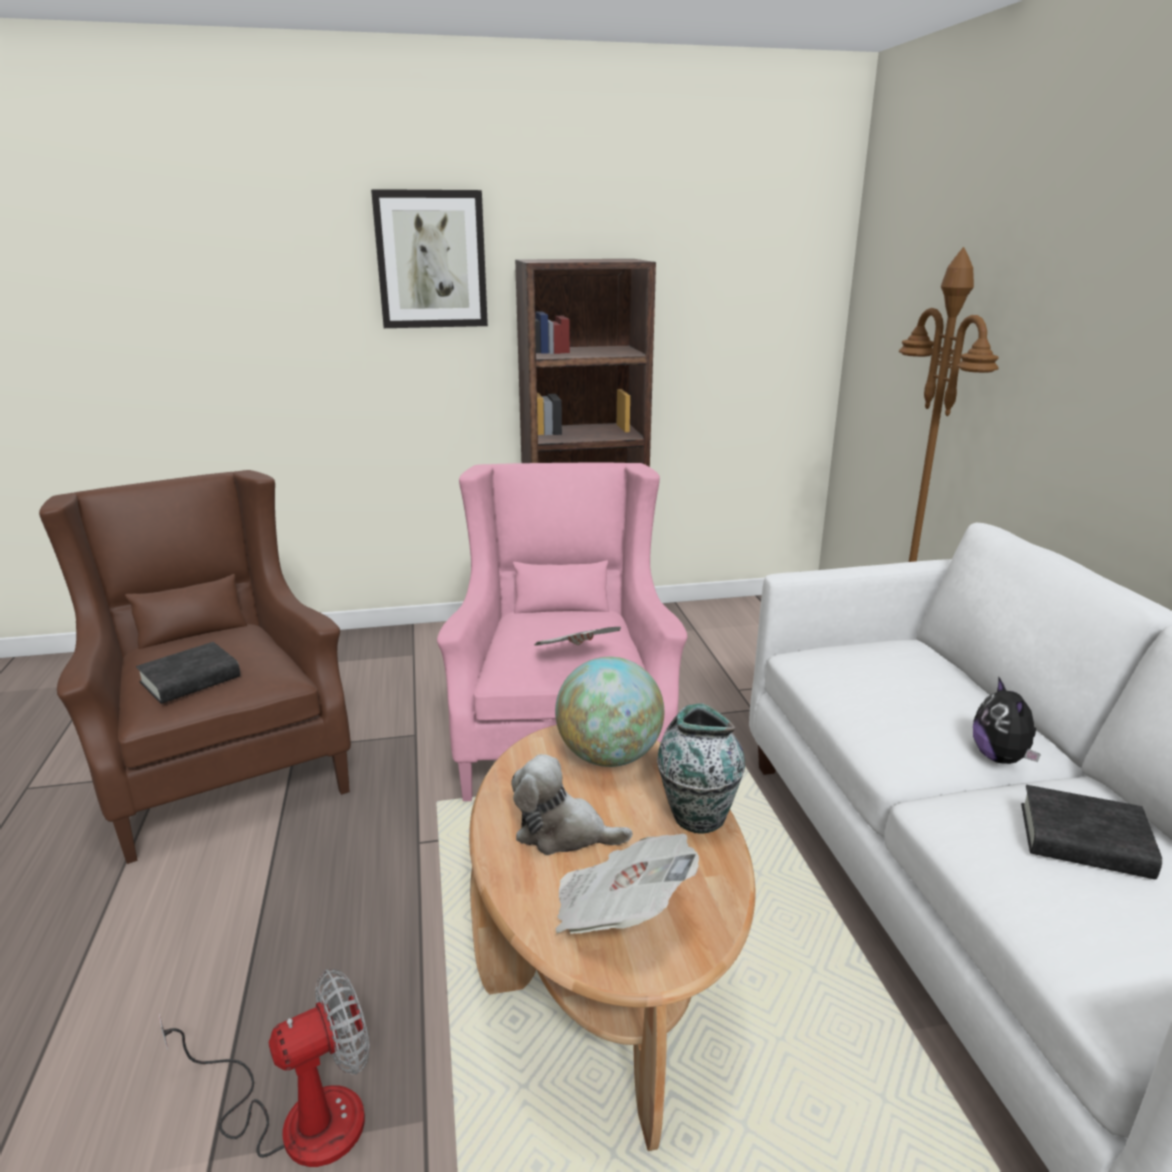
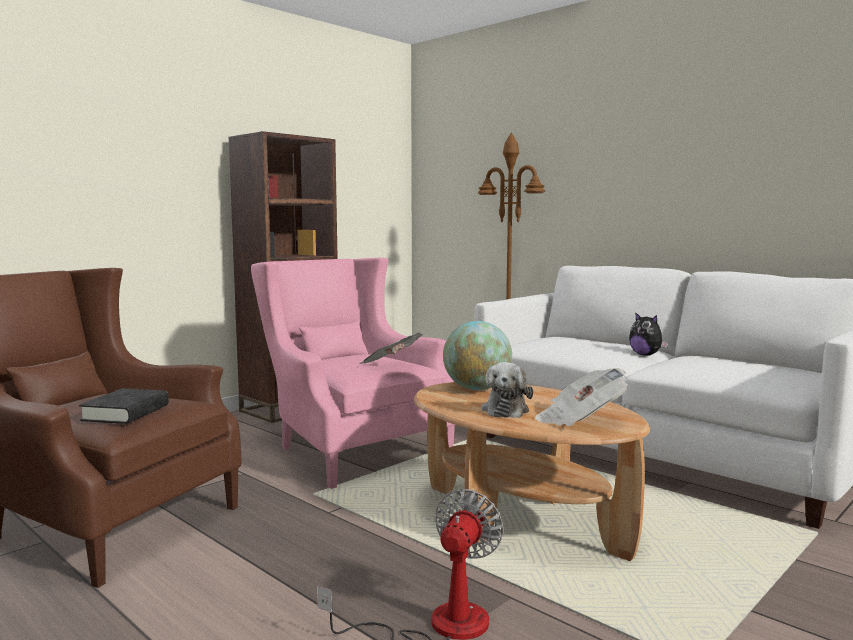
camera: 35 degrees left, 15 degrees down
picture [371,189,488,328] -> none
plush toy [511,754,632,855] -> plush toy turned 60 degrees counterclockwise [481,362,533,418]
vase [657,703,745,833] -> none
black book [1021,785,1162,879] -> none

